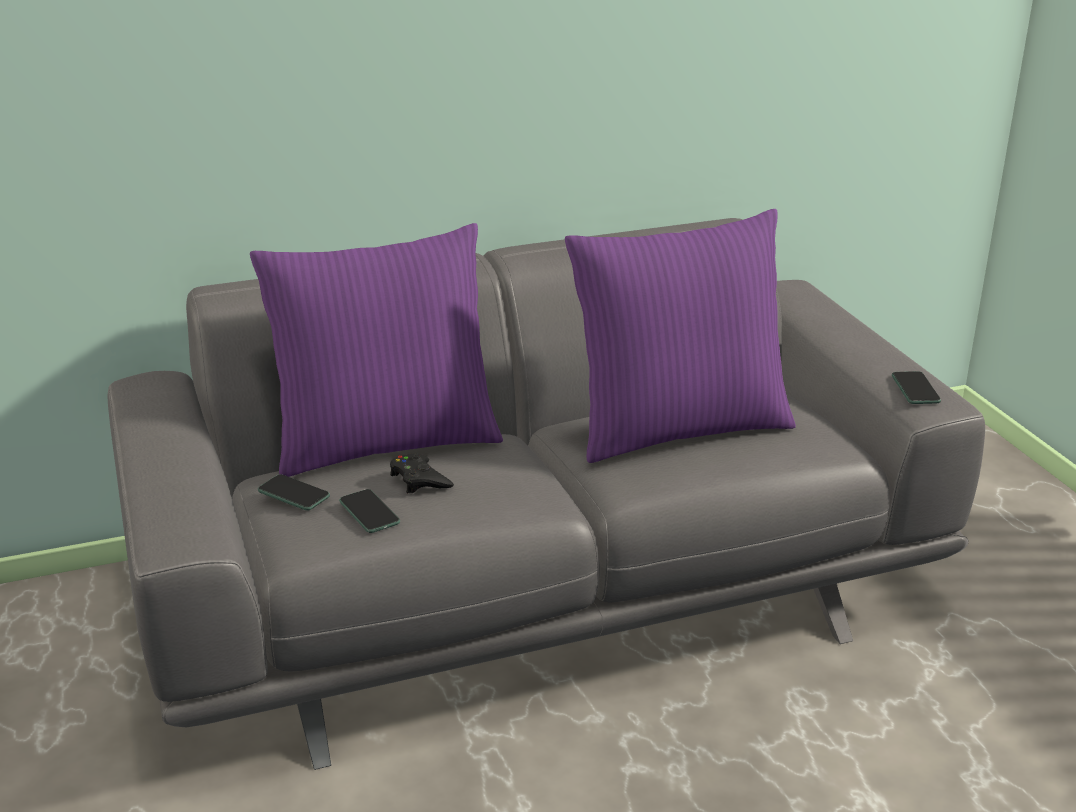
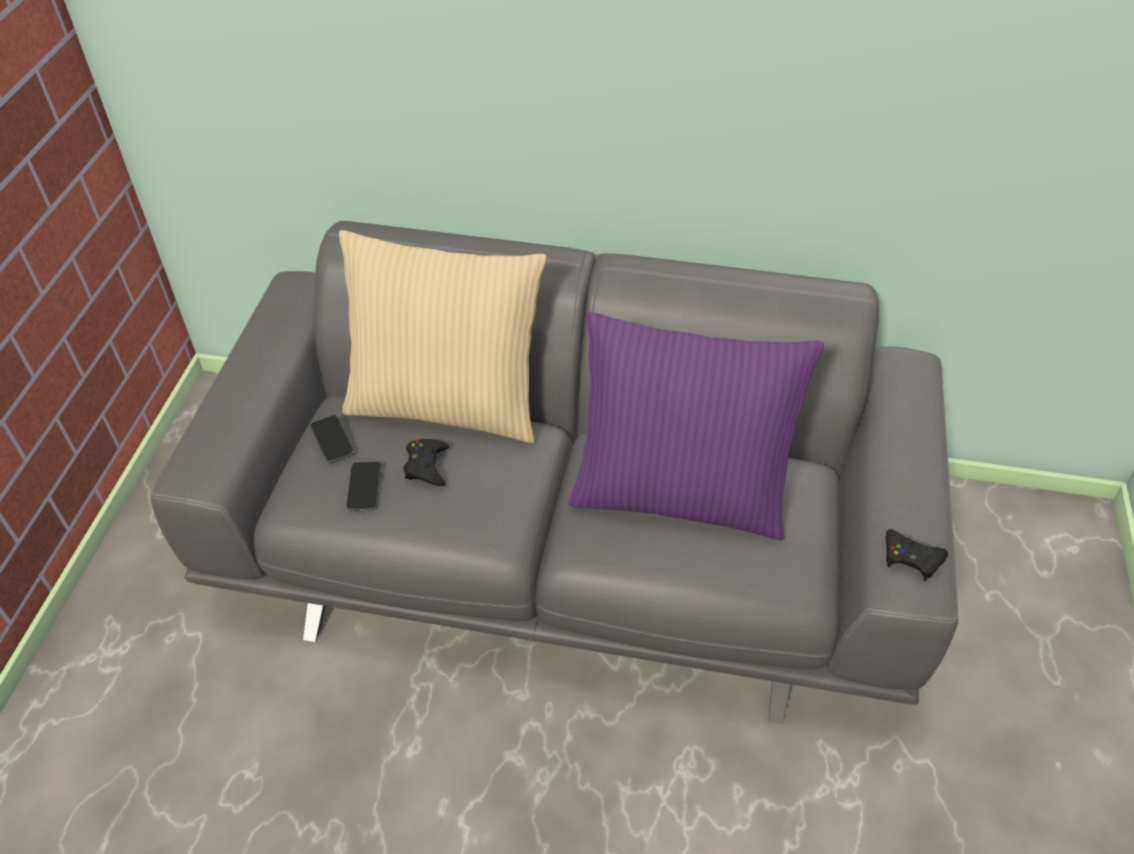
camera: 30 degrees right, 20 degrees up
purple pillow [250,223,503,477] -> beige pillow [339,230,547,443]
phone [892,371,941,404] -> black game controller [886,529,948,581]

